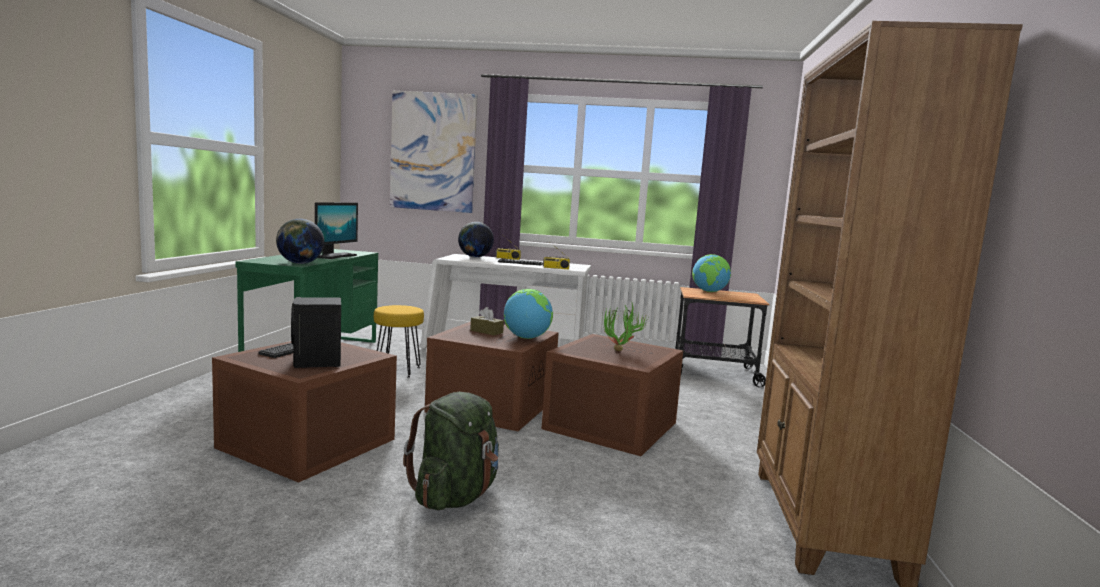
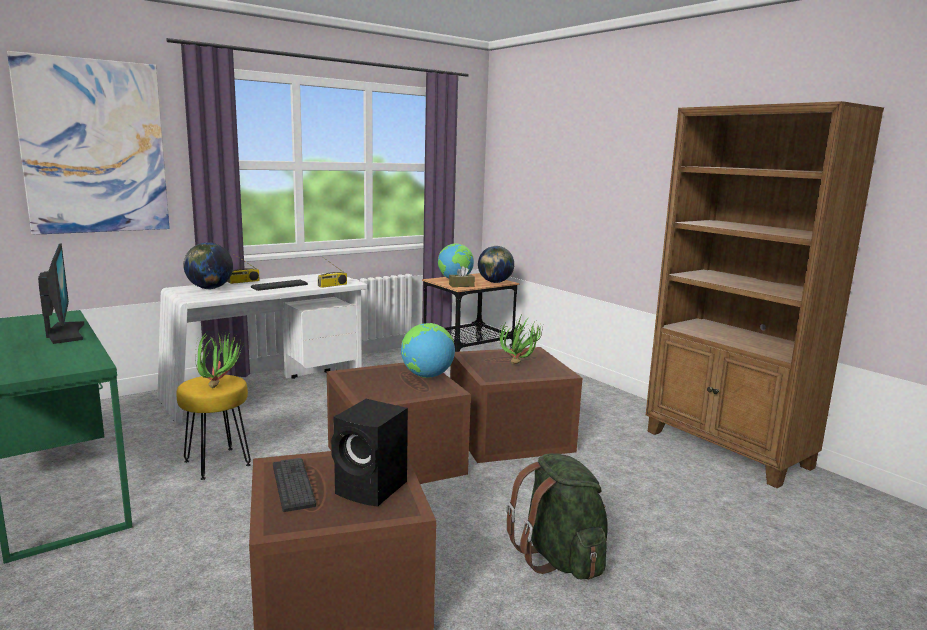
camera: 45 degrees left, 5 degrees up
globe [276,219,324,264] -> globe moved to [478,246,514,283]
brown tissue box [470,307,504,335] -> brown tissue box moved to [449,266,475,287]
none -> potted plant [195,330,244,388]

